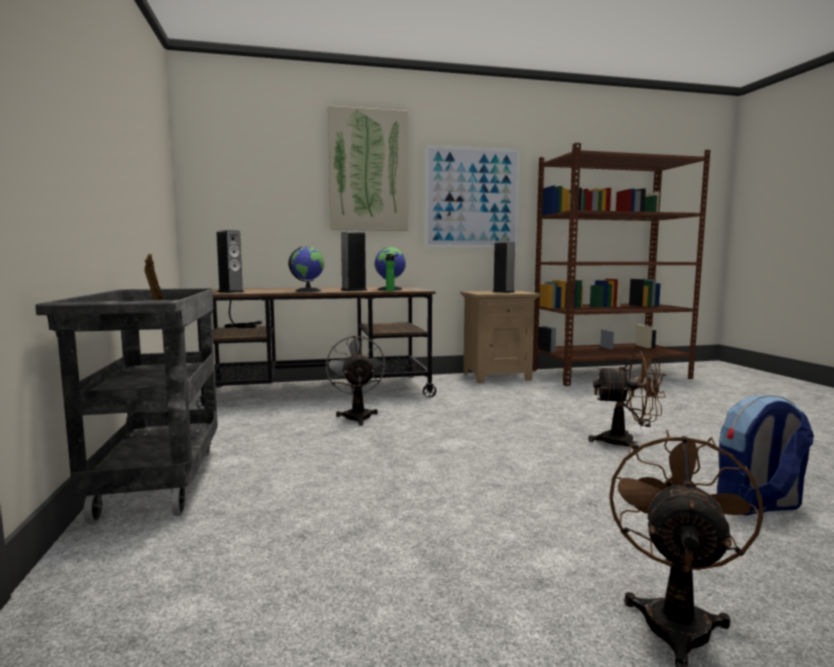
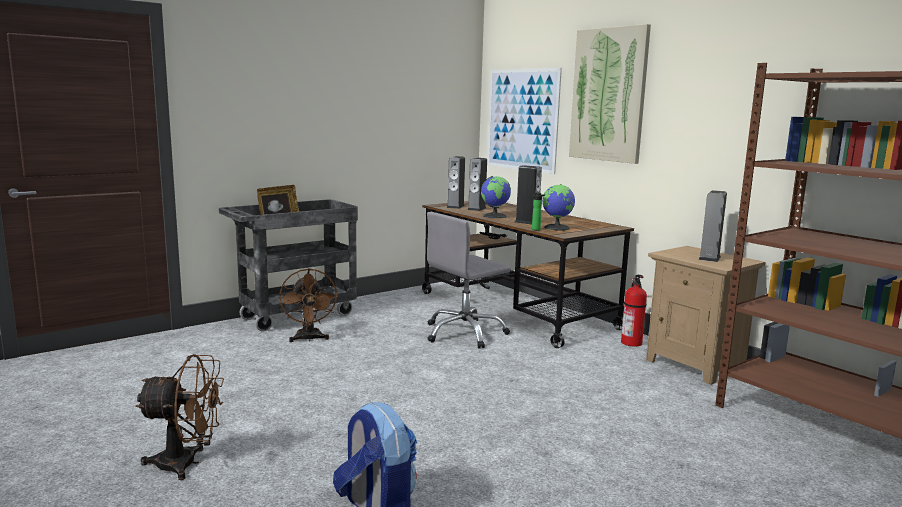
camera: 65 degrees right, 5 degrees up
grey fan [325,336,385,426] -> grey office chair [427,212,511,348]
picture [424,144,520,248] -> picture moved to [487,68,562,174]
brown fan [588,350,666,451] -> brown fan moved to [279,268,338,342]
none -> speaker [467,158,487,211]
none -> fire extinguisher [621,275,647,347]

